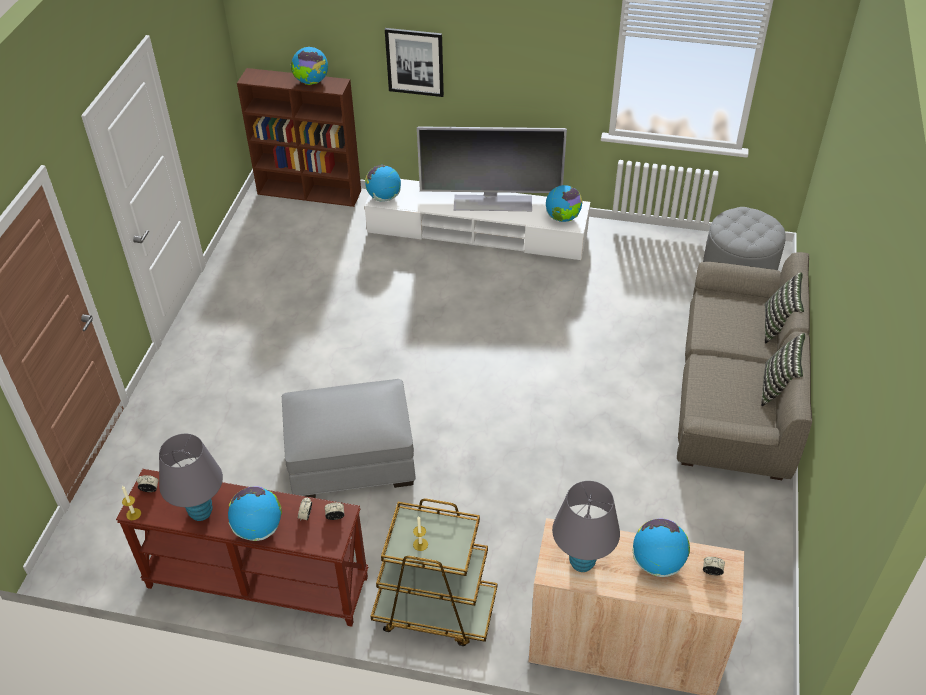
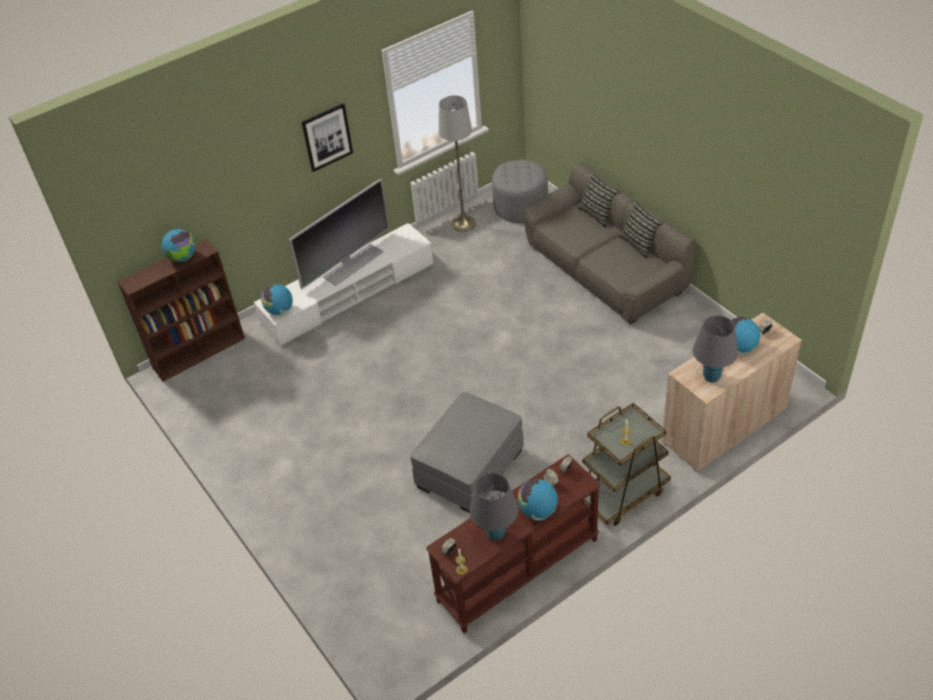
camera: 45 degrees left, 0 degrees up
picture [385,28,444,97] -> picture moved to [302,103,353,172]
globe [546,185,583,222] -> none
none -> grey floor lamp [439,96,476,232]

